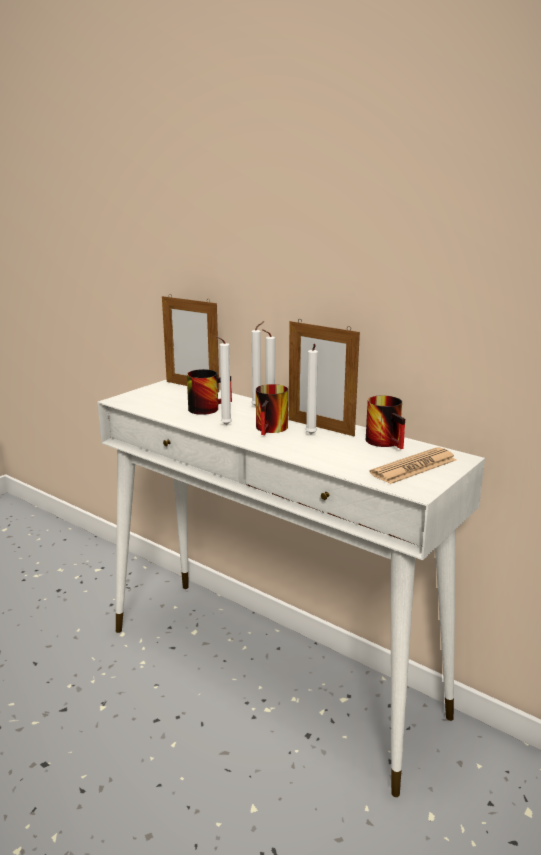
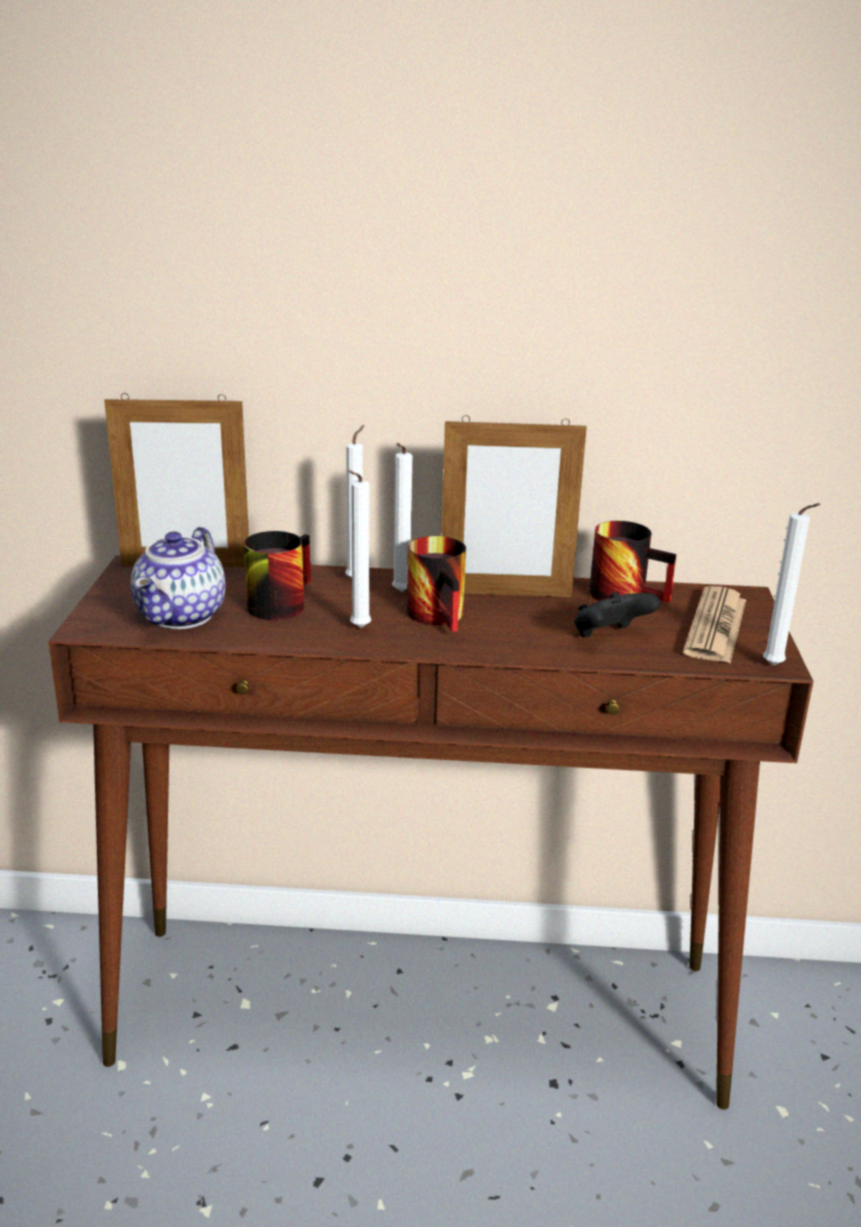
camera: 35 degrees left, 5 degrees up
white console table [97,379,485,797] -> brown console table [48,555,813,1110]
white candle [305,344,318,434] -> white candle moved to [763,503,820,665]
none -> teapot [131,527,225,629]
none -> black game controller [574,592,661,637]

